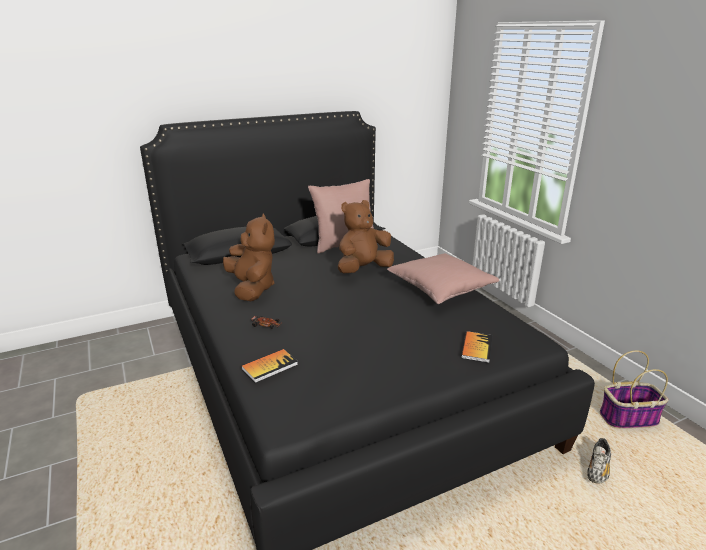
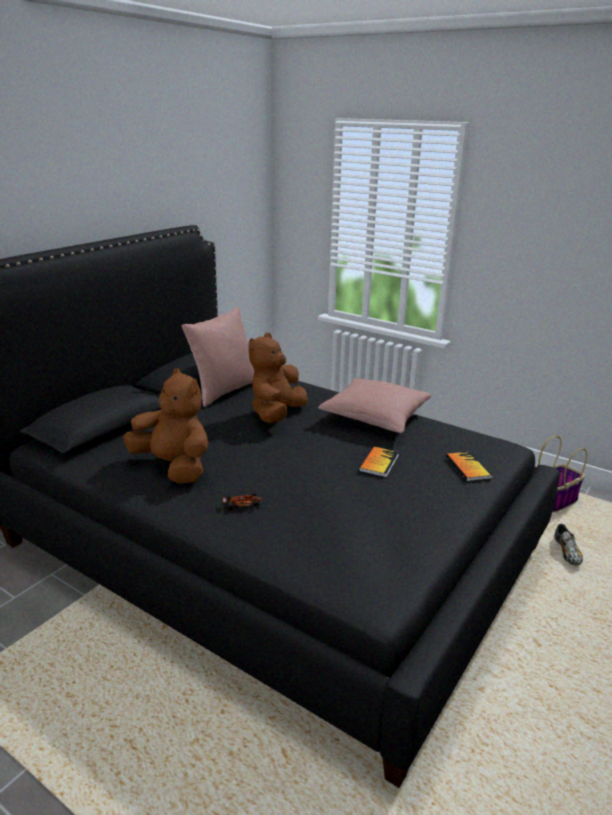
camera: 30 degrees left, 0 degrees up
book [241,349,298,383] -> book moved to [359,447,399,477]

